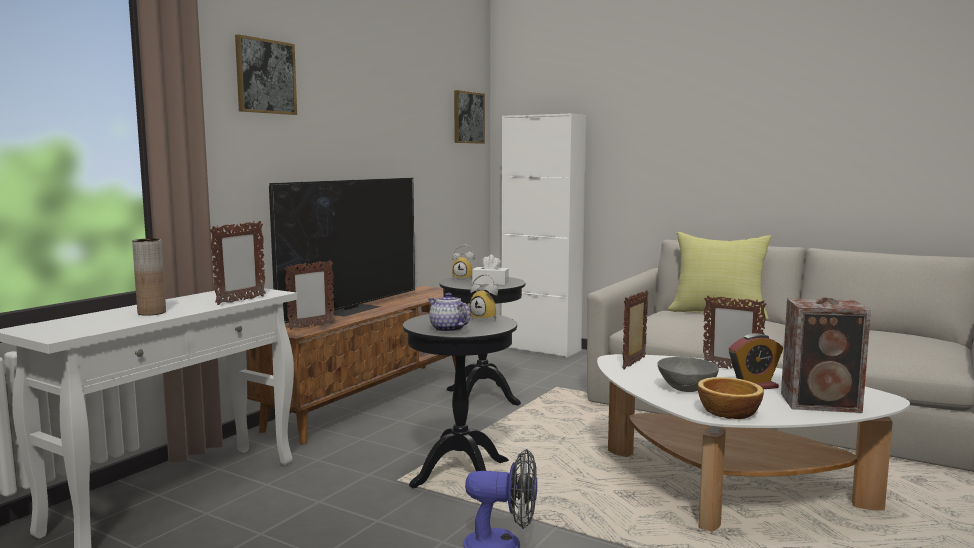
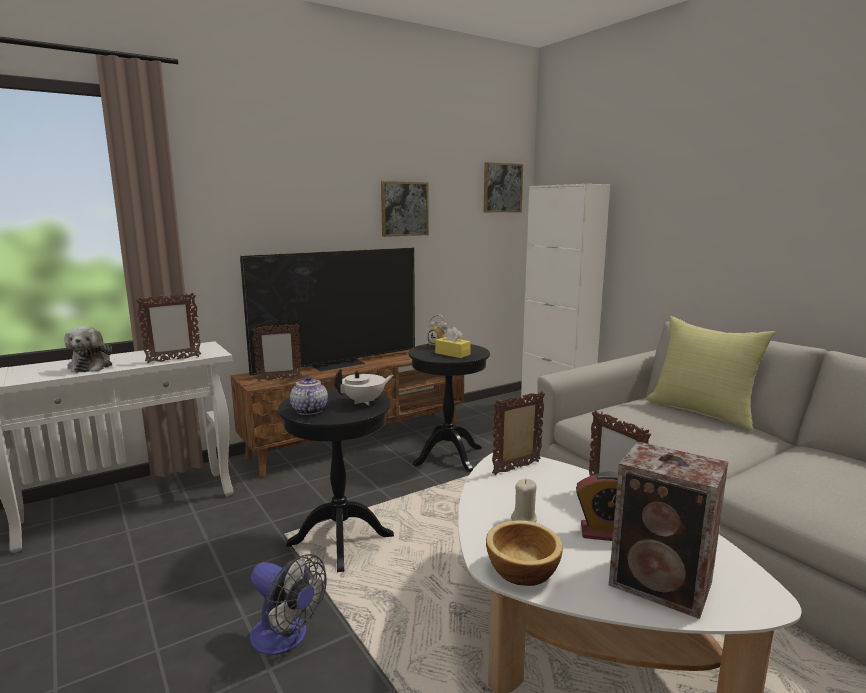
camera: 25 degrees right, 5 degrees up
brown vase [132,238,166,316] -> plush toy [64,326,112,373]
picture [235,34,297,115] -> picture moved to [381,181,429,237]
alarm clock [469,274,498,322] -> white teapot [334,369,394,406]
white tissue box [472,255,509,285] -> yellow tissue box [435,327,471,358]
grey bowl [657,357,719,392] -> beige candle [511,479,537,522]

